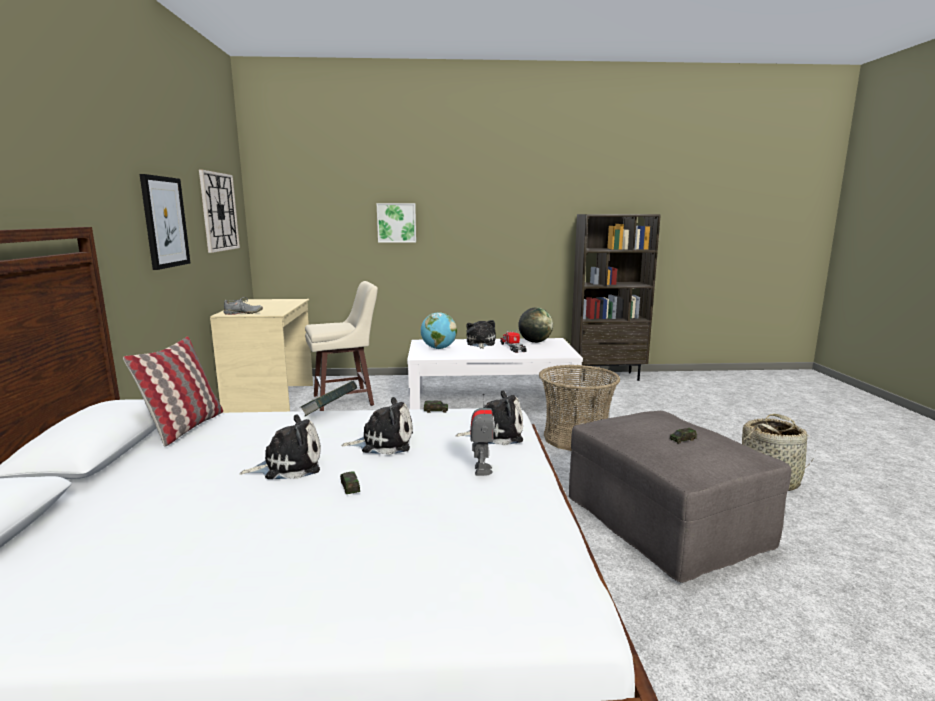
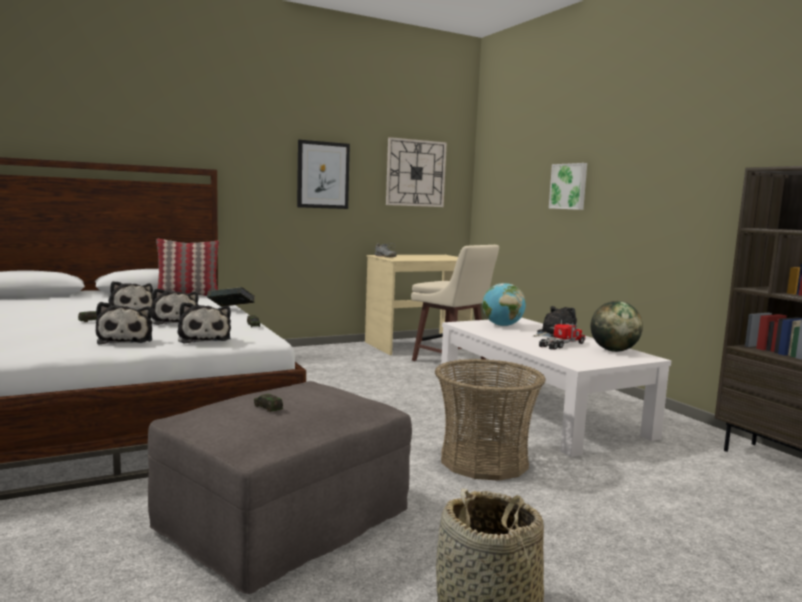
camera: 65 degrees right, 5 degrees down
toy robot [470,394,495,476] -> plush toy [96,302,152,344]

